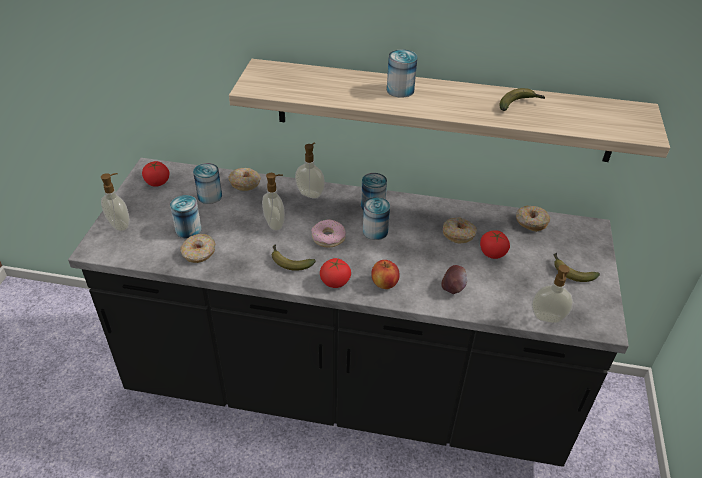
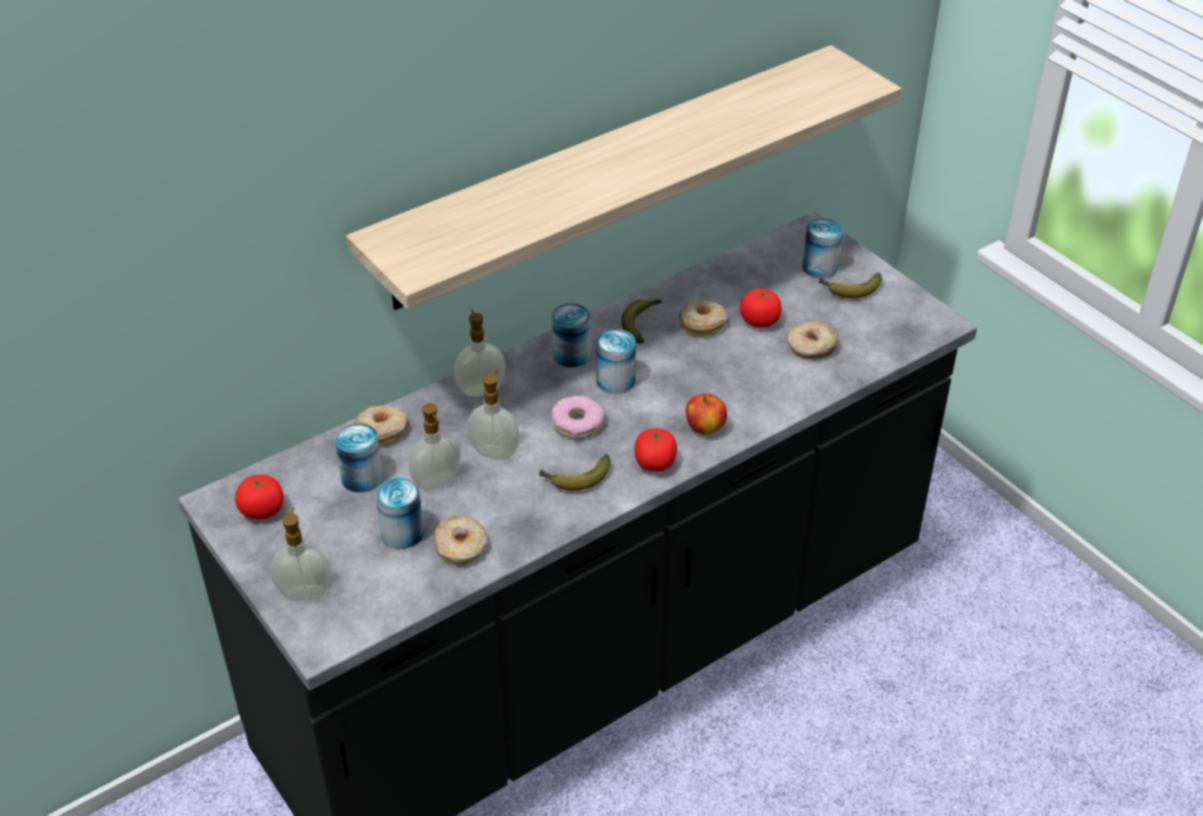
camera: 45 degrees left, 0 degrees up
can [387,50,418,98] -> can moved to [802,218,843,278]
apple [441,265,467,294] -> none
banana [500,88,545,111] -> banana moved to [621,299,662,343]
donut [516,206,550,232] -> donut moved to [788,321,838,359]
soap dispenser [532,265,573,323] -> soap dispenser moved to [409,403,461,491]

